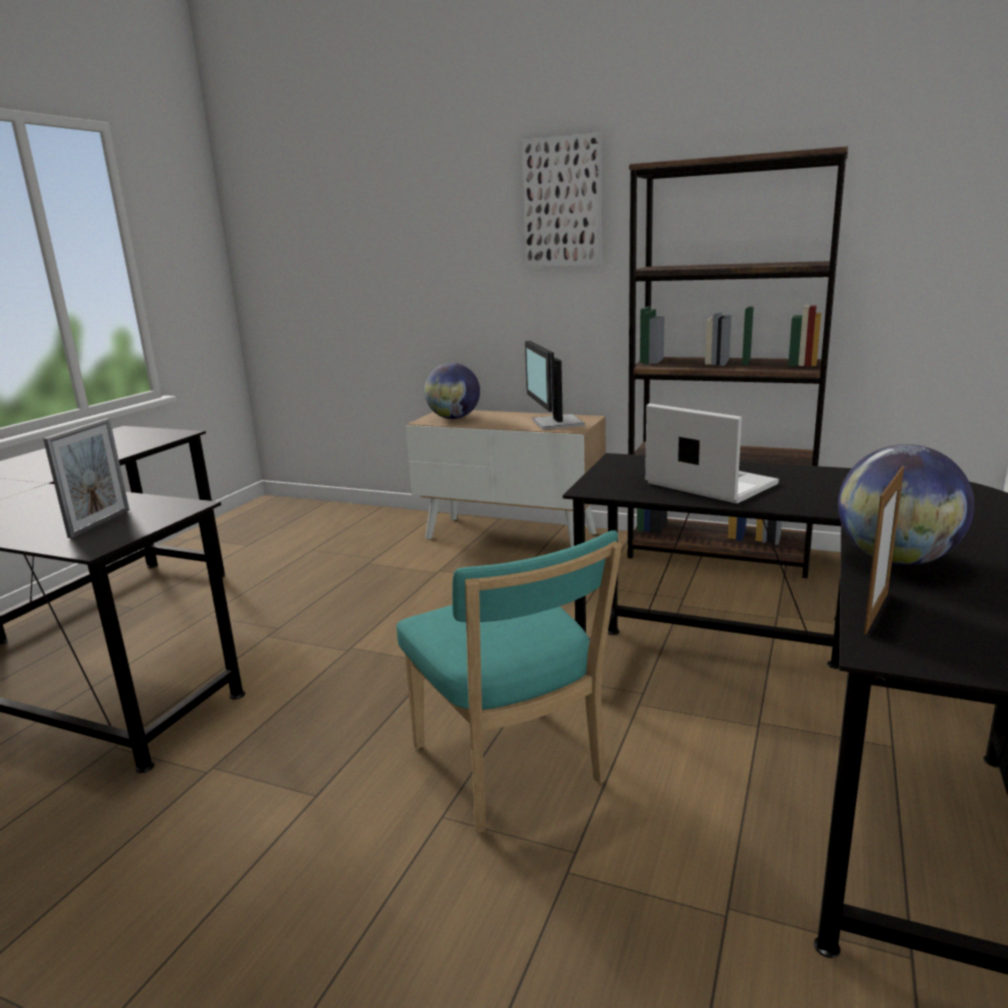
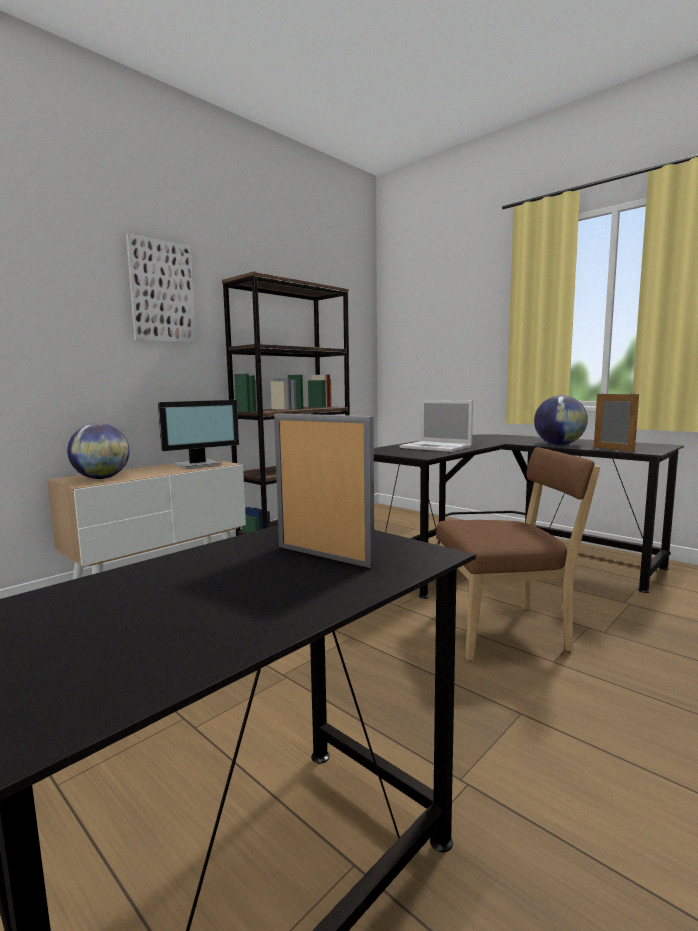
camera: 70 degrees left, 10 degrees down
turquoise chair [397,530,622,833] -> brown chair [436,447,600,661]
monitor [525,341,585,430] -> monitor turned 45 degrees counterclockwise [158,400,239,469]
laptop [645,403,779,504] -> laptop turned 120 degrees counterclockwise [400,400,473,452]

